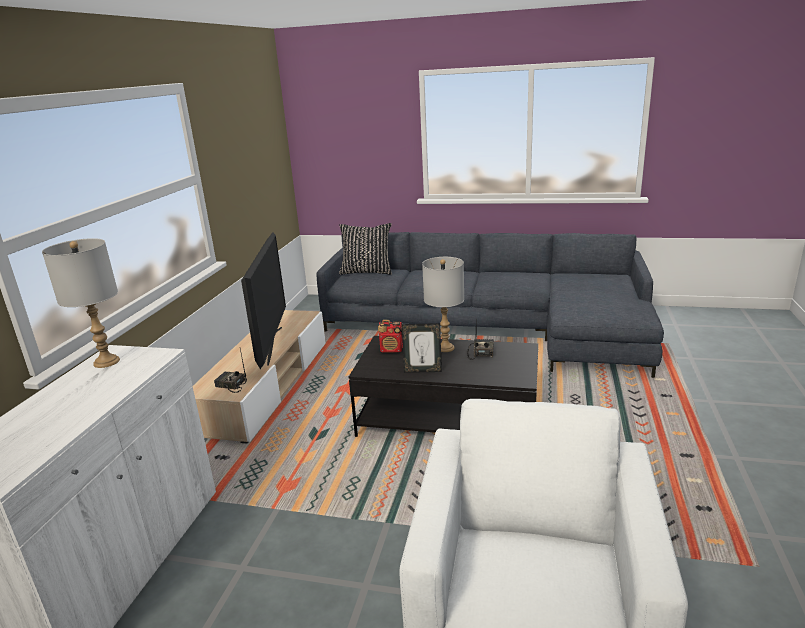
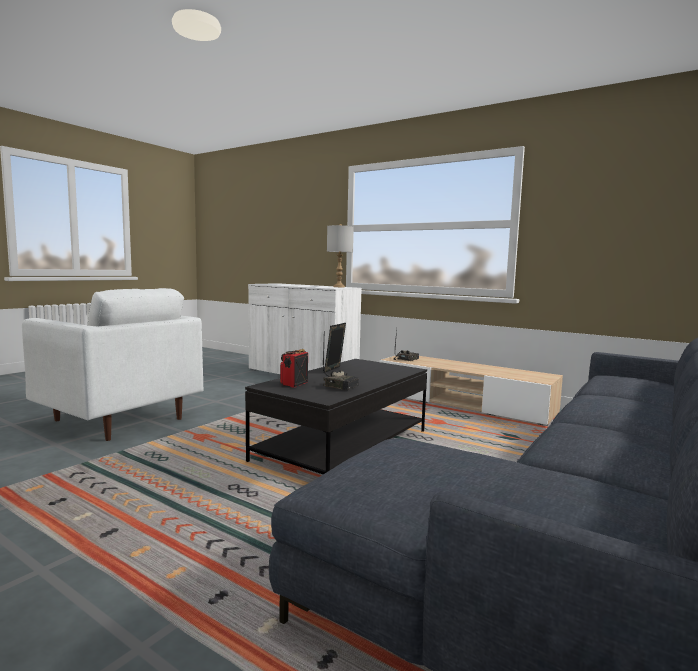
camera: 110 degrees right, 15 degrees down
television [241,232,286,369] -> none
black pillow [339,223,392,275] -> none
radio [378,320,403,353] -> radio moved to [280,349,308,388]
grey table lamp [422,257,464,352] -> none

